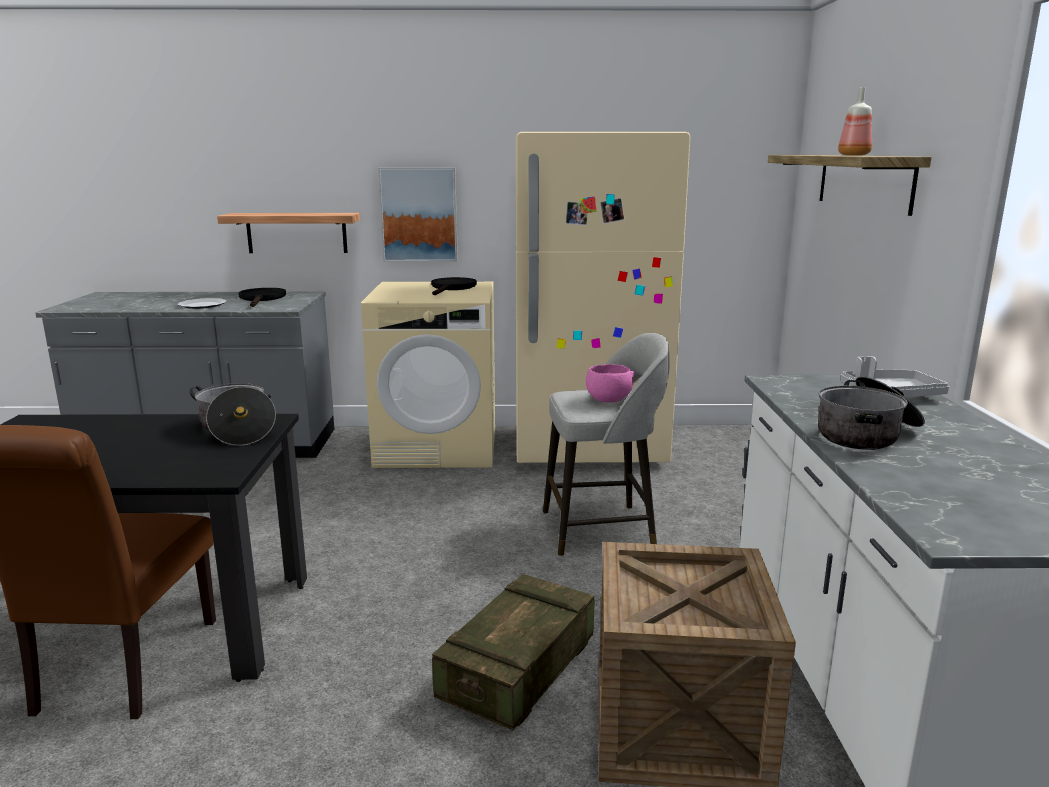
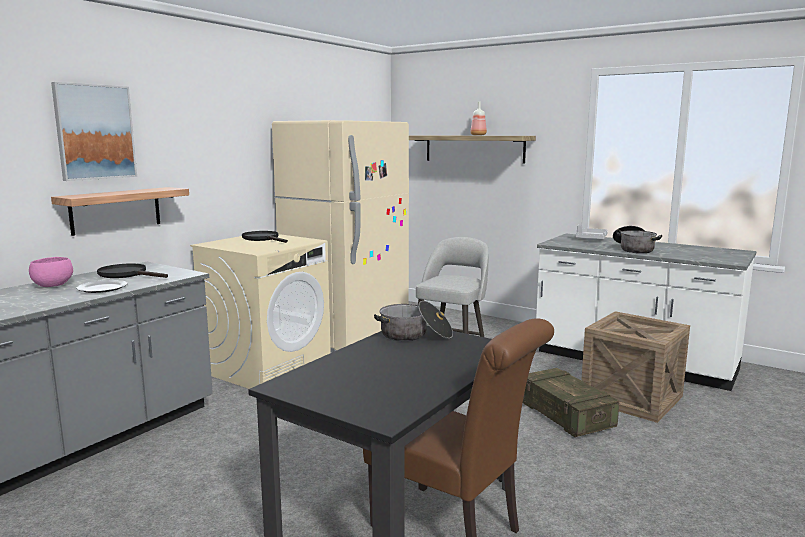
camera: 55 degrees left, 5 degrees down
picture [378,167,458,262] -> picture moved to [51,82,137,181]
pink bowl [586,364,635,403] -> pink bowl moved to [29,257,73,287]

